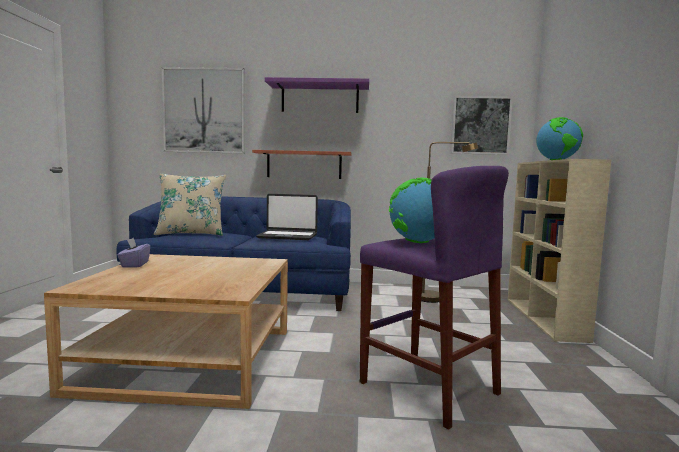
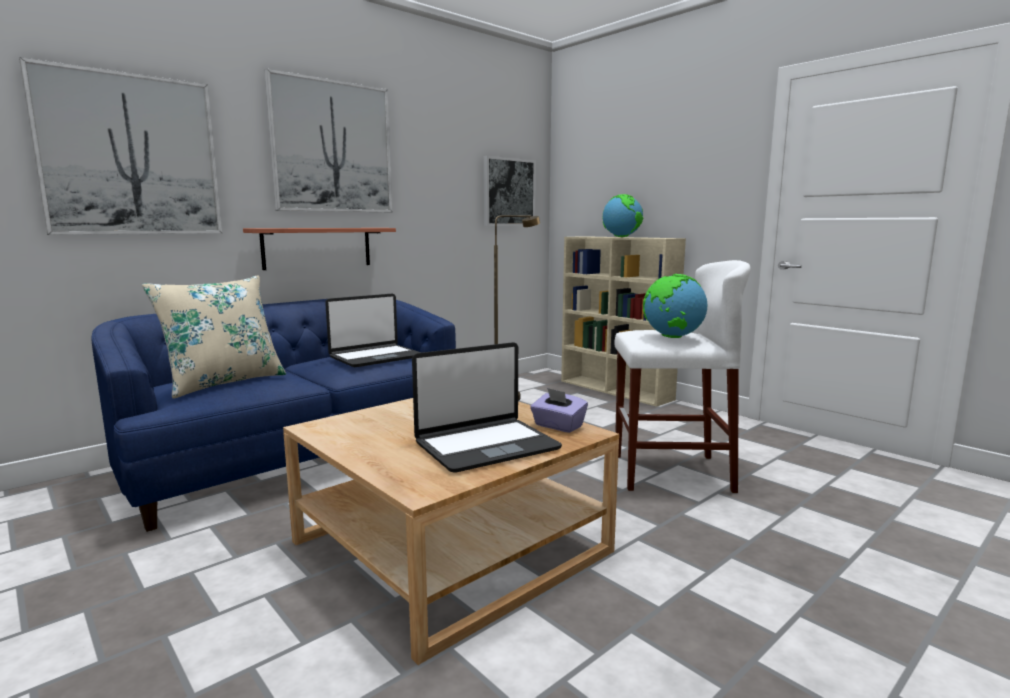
camera: 45 degrees left, 5 degrees up
purple tissue box [118,238,150,267] -> purple tissue box moved to [530,388,588,433]
purple shelf [265,77,369,113] -> picture [264,69,393,212]
purple stool [360,166,509,430] -> white stool [614,260,751,493]
none -> laptop [412,342,562,473]

